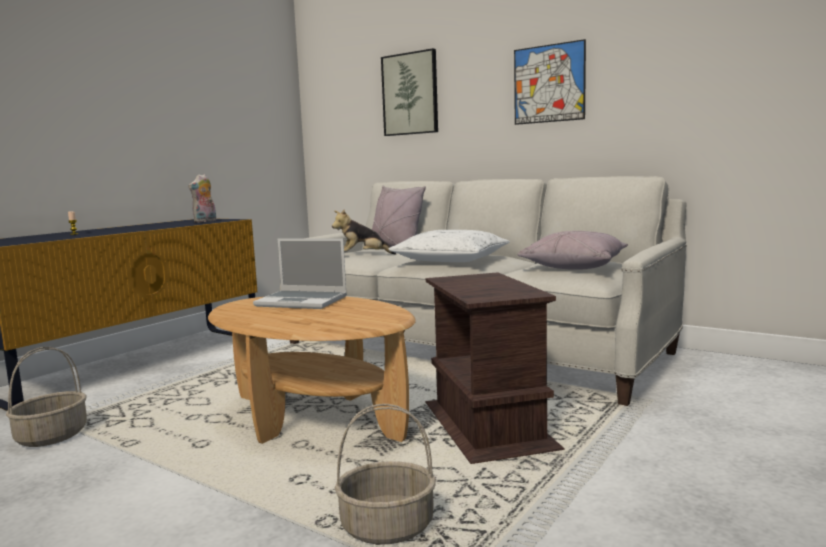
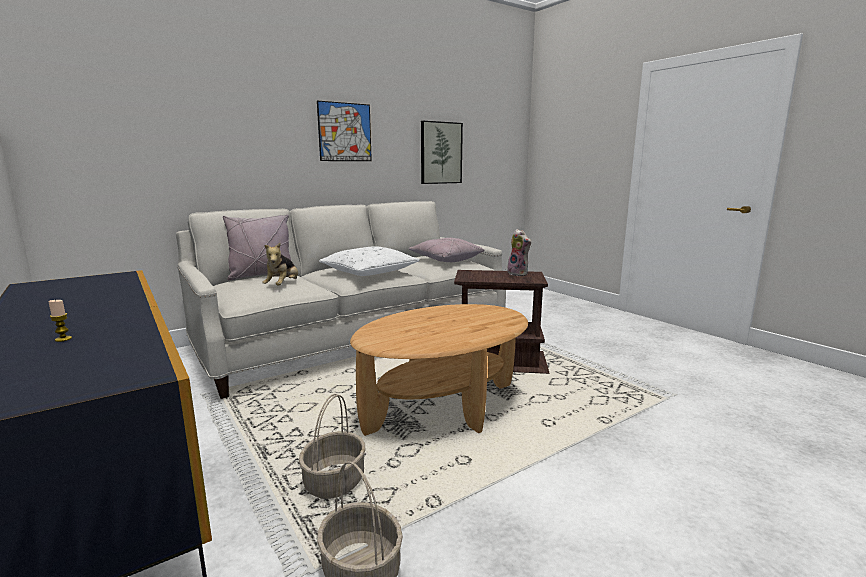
camera: 70 degrees left, 5 degrees up
plush toy [188,174,216,223] -> plush toy moved to [507,229,531,276]
laptop [253,238,347,309] -> none
basket [335,404,436,544] -> basket moved to [299,394,365,499]
picture [381,48,438,136] -> picture moved to [421,121,463,184]

